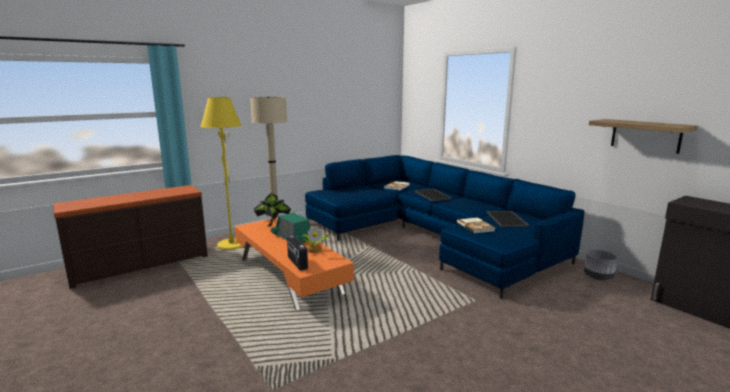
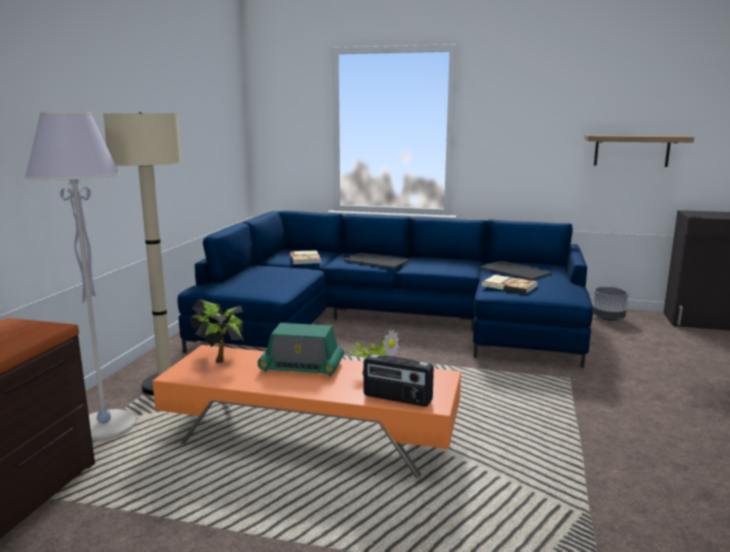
camera: 40 degrees left, 0 degrees up
yellow floor lamp [200,97,242,250] -> grey floor lamp [25,112,136,441]

